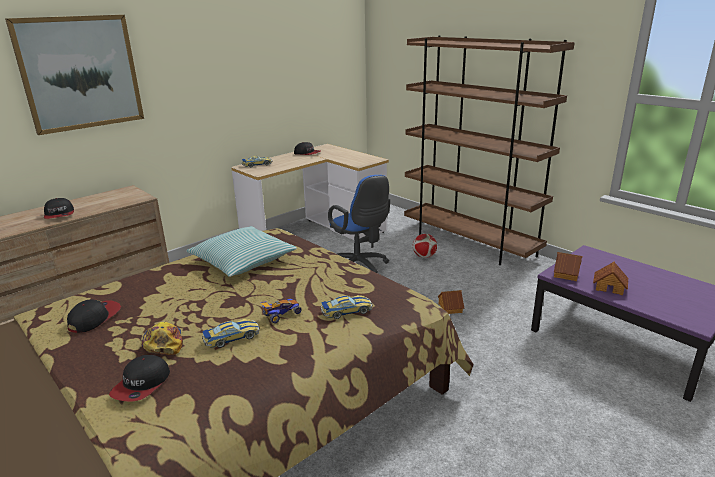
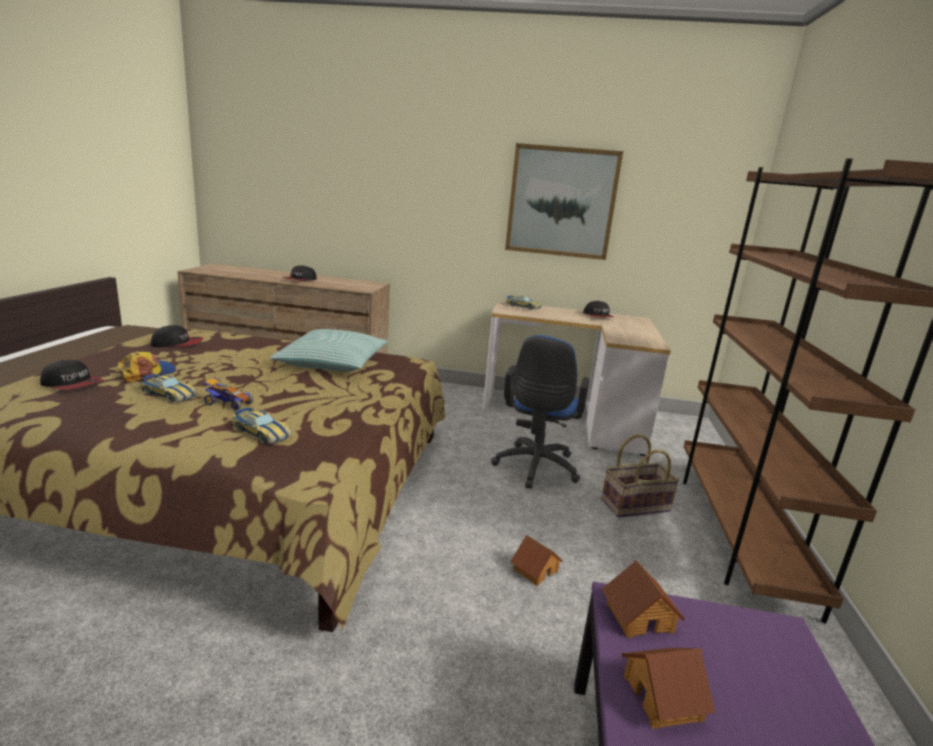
camera: 50 degrees right, 5 degrees down
picture [5,15,144,135] -> picture moved to [505,143,623,260]
cap [109,355,170,402] -> cap turned 135 degrees counterclockwise [40,360,103,390]
football [413,234,437,258] -> basket [601,434,679,518]

